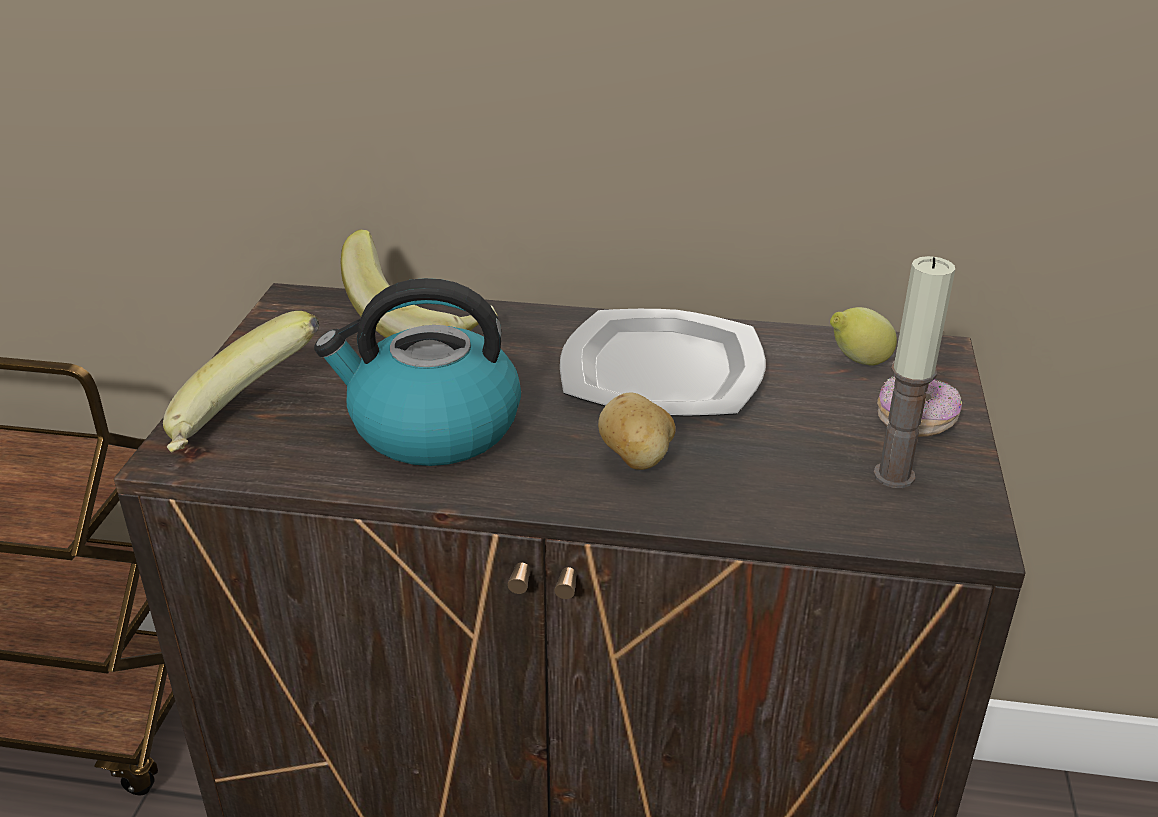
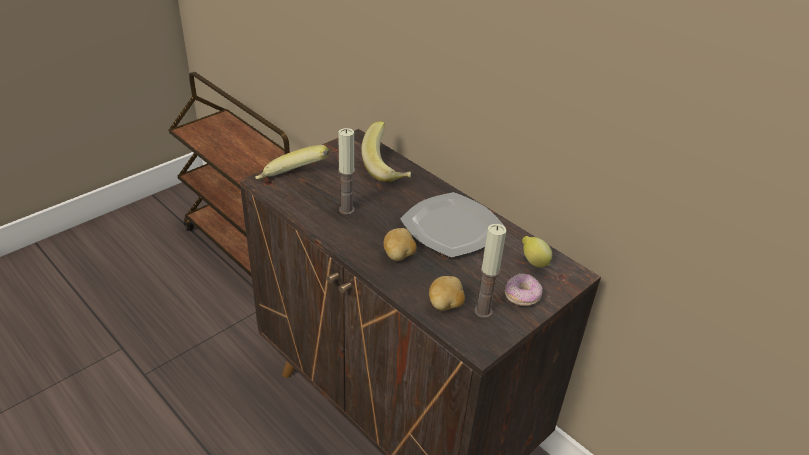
camera: 35 degrees right, 5 degrees up
kettle [314,278,521,466] -> candle [338,128,355,215]
none -> potato [429,276,465,311]

